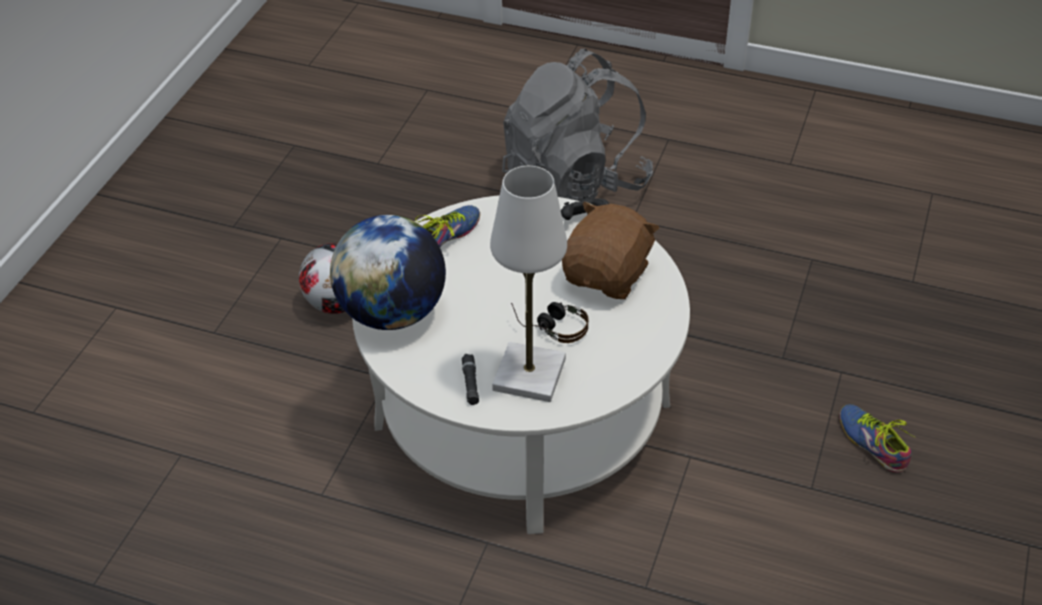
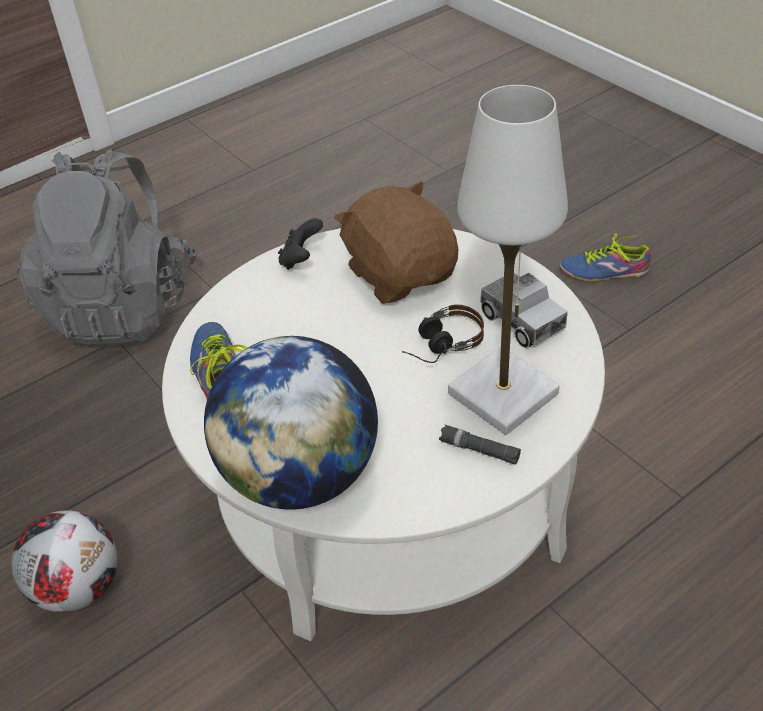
camera: 55 degrees left, 0 degrees up
none -> toy truck [480,273,568,348]

